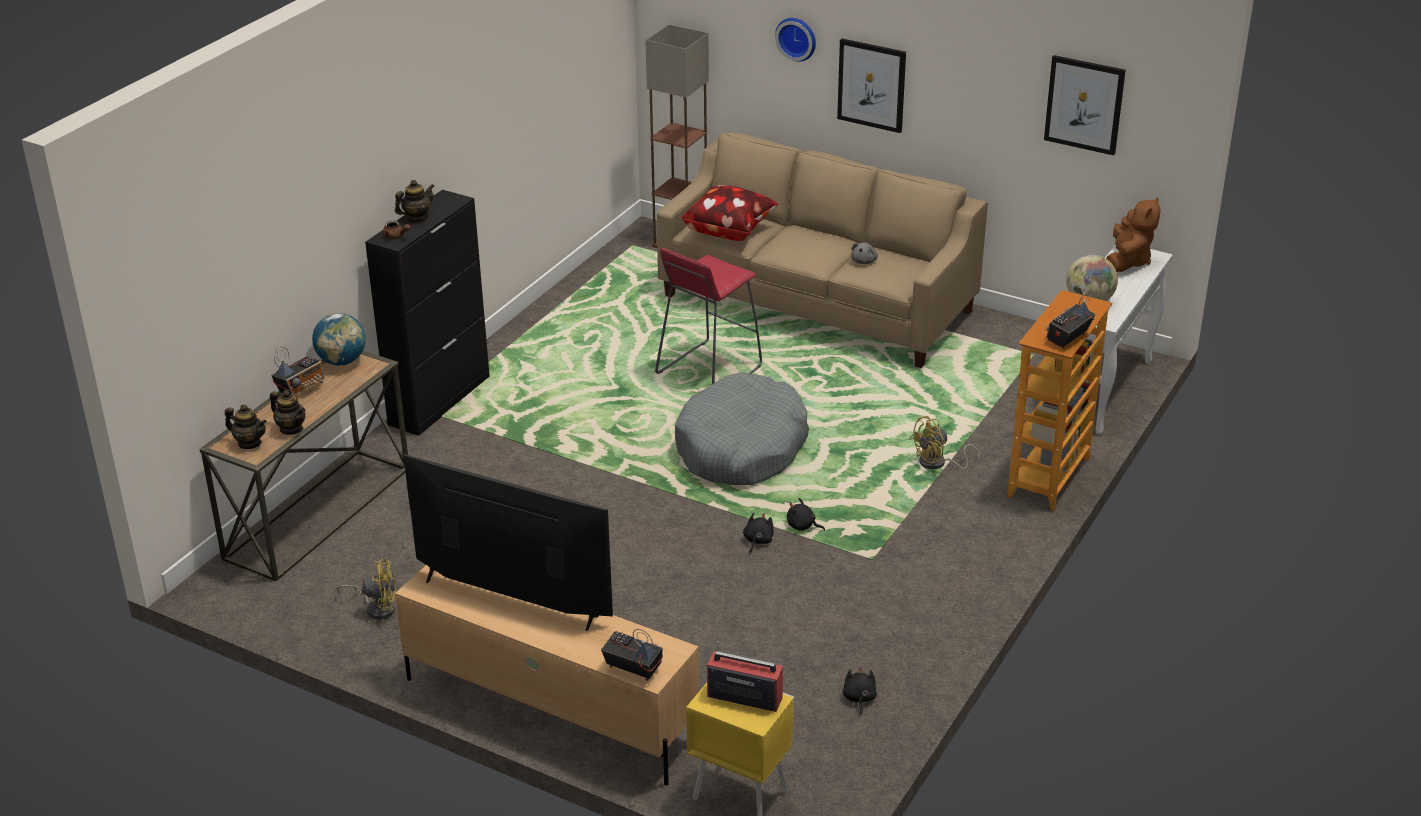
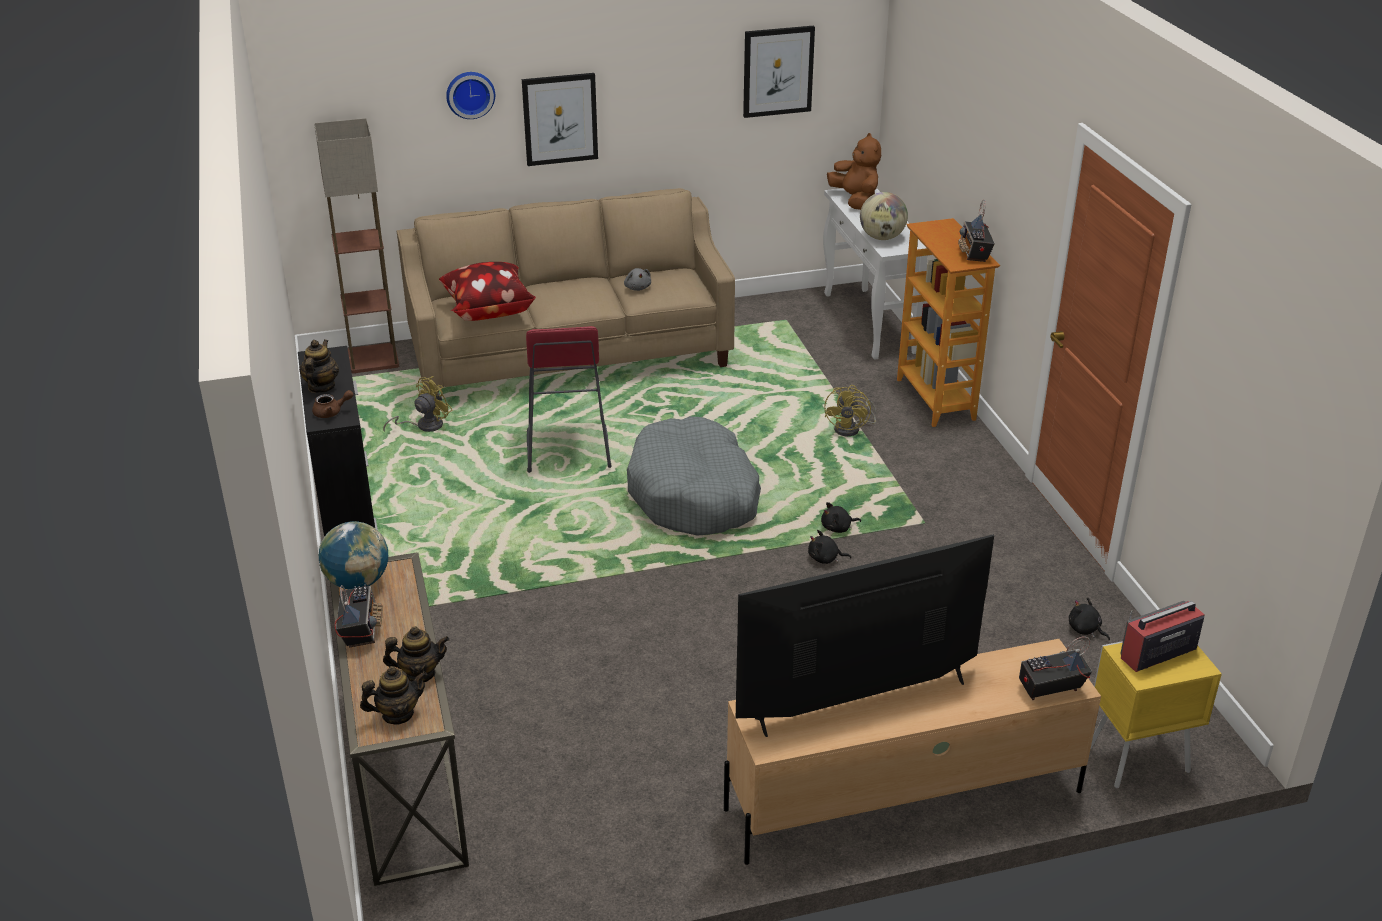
camera: 45 degrees left, 0 degrees up
yellow fan [337,558,397,620] -> yellow fan moved to [383,376,453,432]
black plush toy [743,513,774,553] -> black plush toy turned 60 degrees counterclockwise [808,530,852,564]

